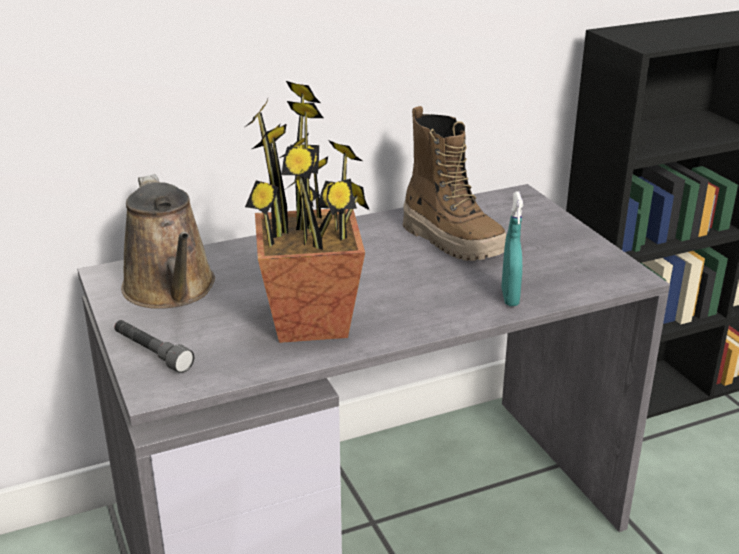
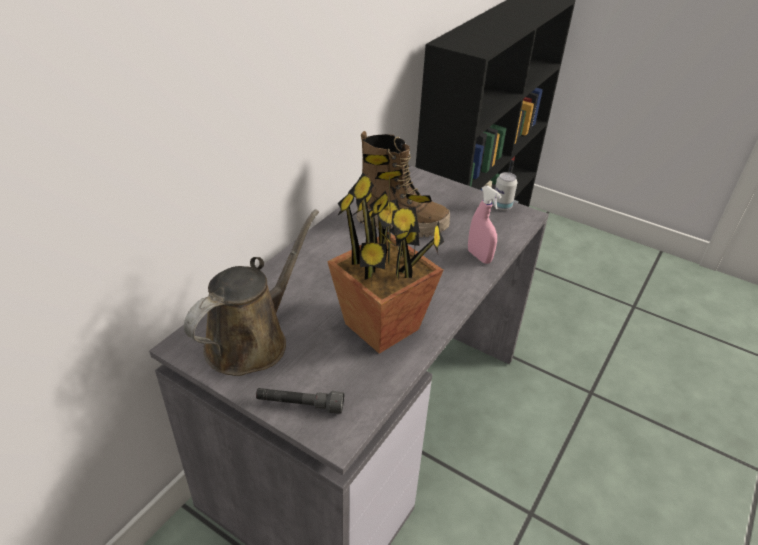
camera: 35 degrees left, 10 degrees up
brown watering can [121,174,215,309] -> brown watering can turned 90 degrees counterclockwise [184,209,319,376]
turquoise spray bottle [501,191,523,306] -> pink spray bottle [468,186,502,264]
none -> can [492,172,517,211]

